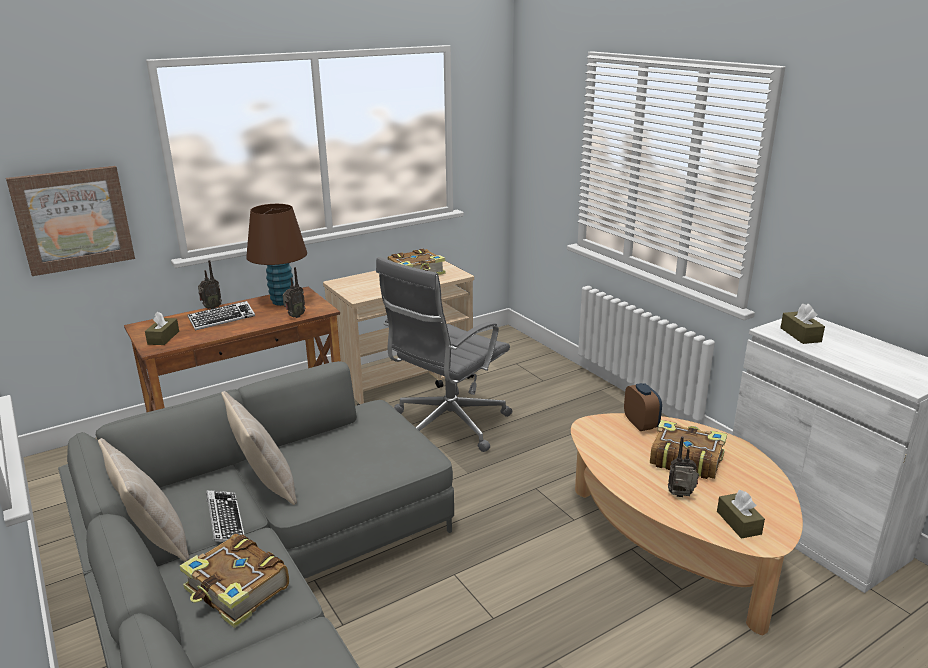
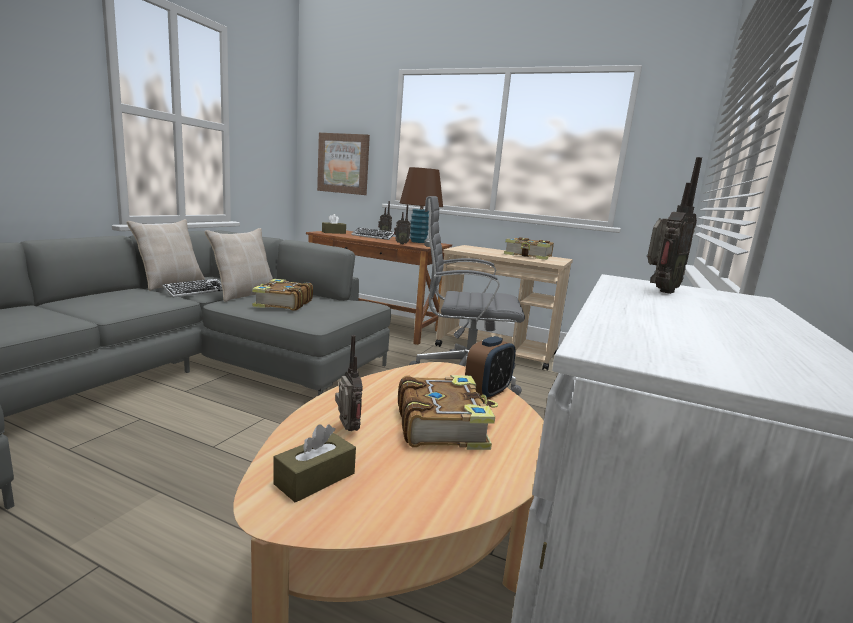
camera: 55 degrees right, 10 degrees down
book [179,534,289,628] -> book moved to [252,279,313,311]
brown tissue box [780,303,825,344] -> radio [647,157,702,294]

